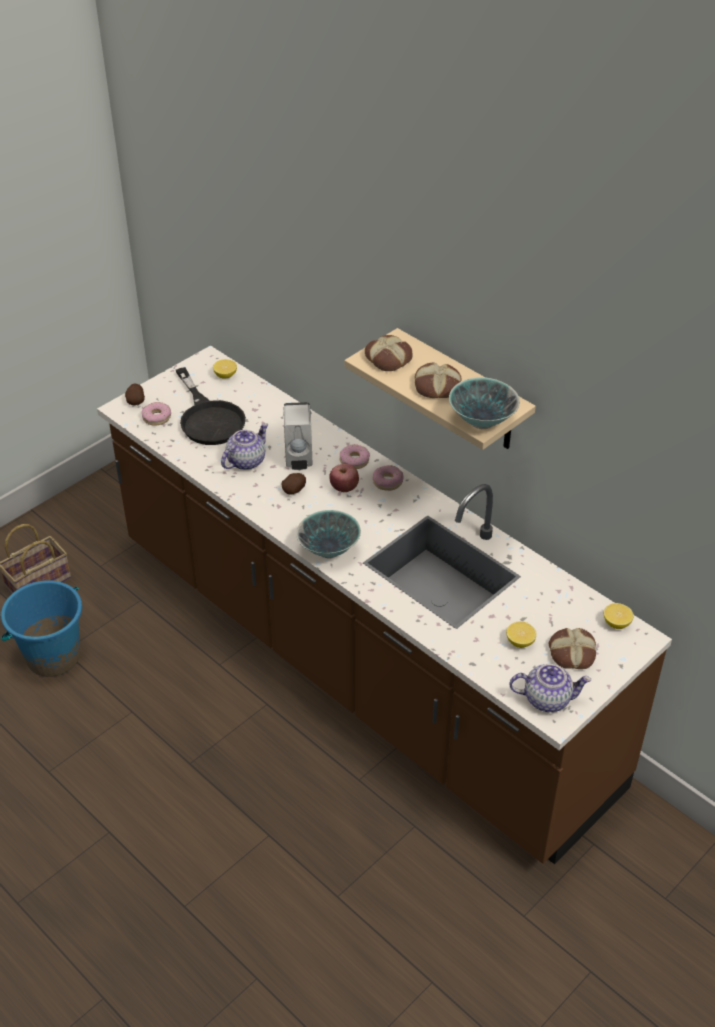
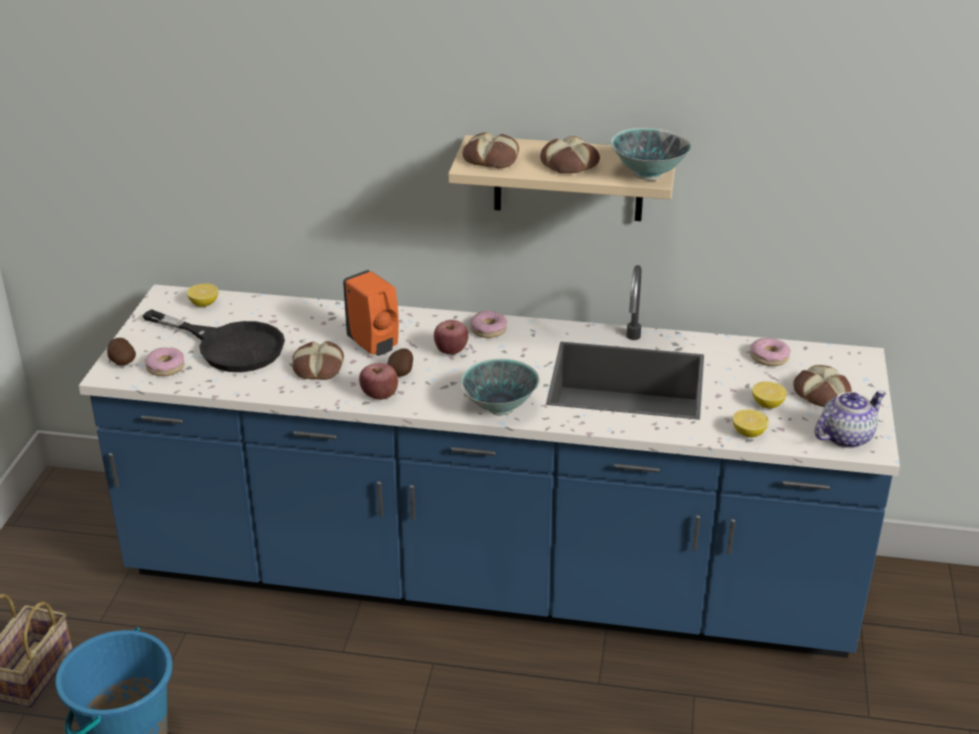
camera: 35 degrees left, 10 degrees down
brown counter [97,345,672,864] -> blue counter [79,265,900,658]
teapot [221,423,268,470] -> bread [292,341,344,380]
white soap dispenser [283,402,313,470] -> orange soap dispenser [343,270,399,356]
donut [340,444,370,469] -> donut moved to [750,338,791,366]
lemon [604,603,634,629] -> lemon moved to [732,409,769,438]
none -> apple [359,363,398,400]

